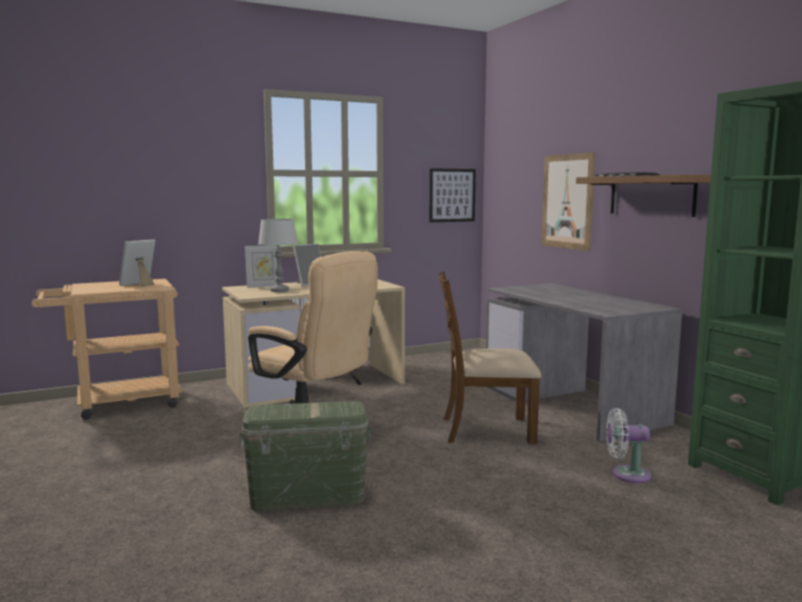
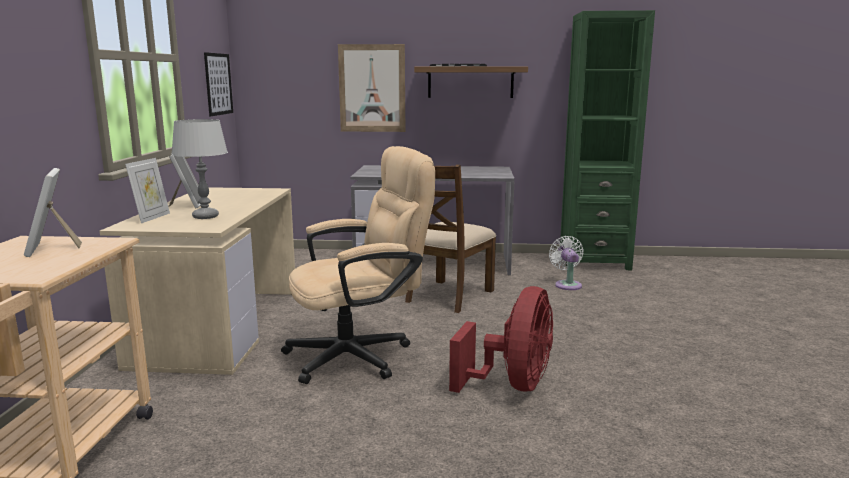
camera: 60 degrees left, 5 degrees up
green storage box [239,401,371,511] -> red fan [449,286,553,393]
white fan [606,408,651,483] -> white fan turned 135 degrees clockwise [549,236,584,290]

